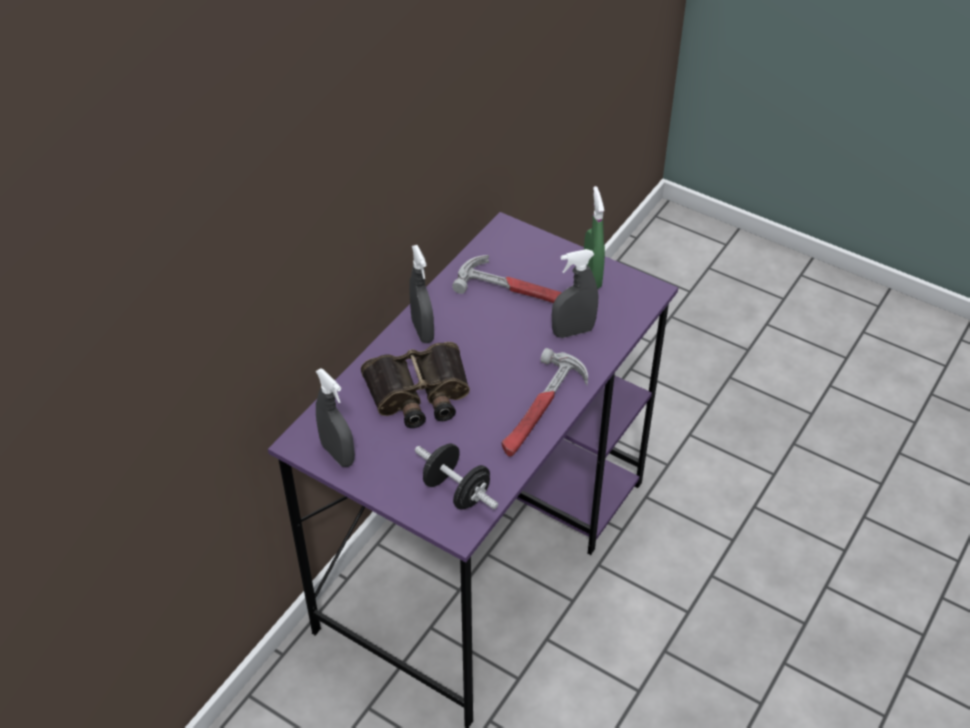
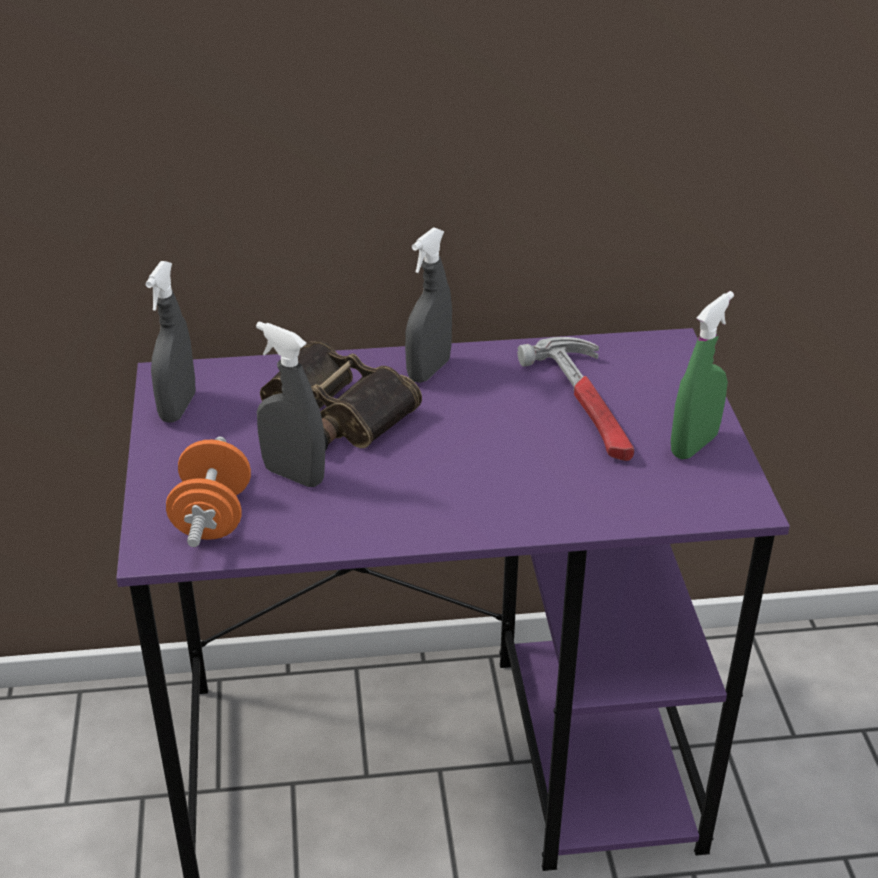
camera: 50 degrees right, 10 degrees down
black dumbbell [415,443,498,510] -> orange dumbbell [166,436,251,547]
hammer [502,348,588,457] -> none
grey spray bottle [552,249,598,338] -> grey spray bottle moved to [256,321,325,487]

